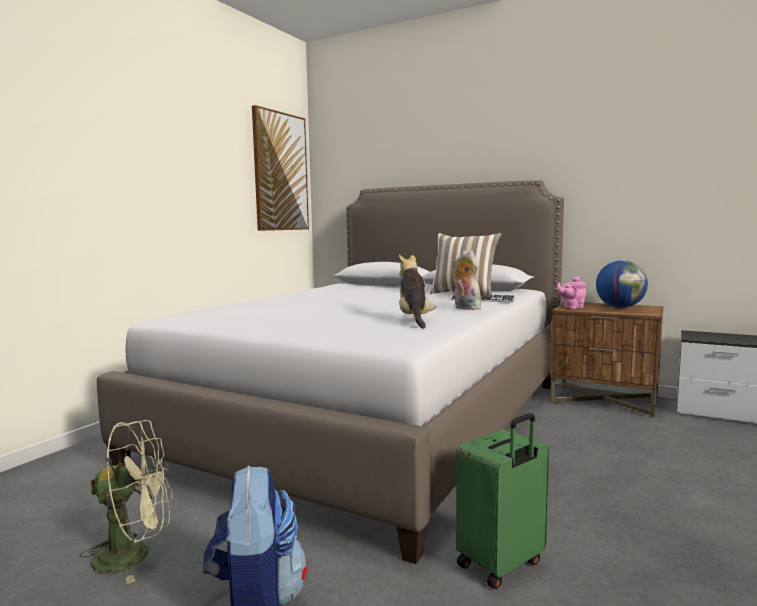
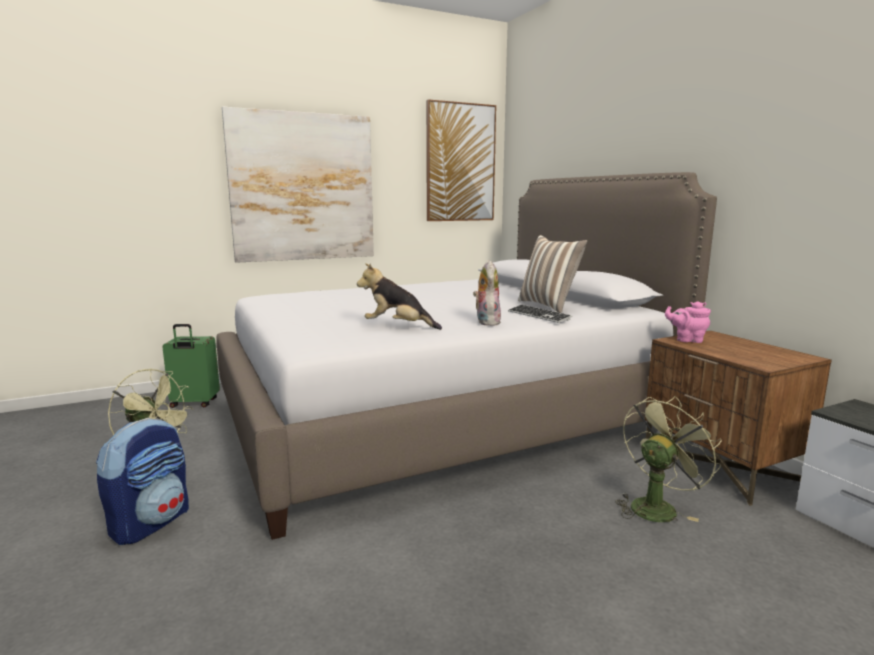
camera: 35 degrees right, 5 degrees up
plush toy [399,254,437,329] -> plush toy turned 105 degrees counterclockwise [357,263,442,330]
green suitcase [456,413,550,589] -> green suitcase moved to [162,324,220,408]
globe [596,260,648,308] -> none
none -> picture [222,107,374,263]
none -> green fan [615,396,722,522]

